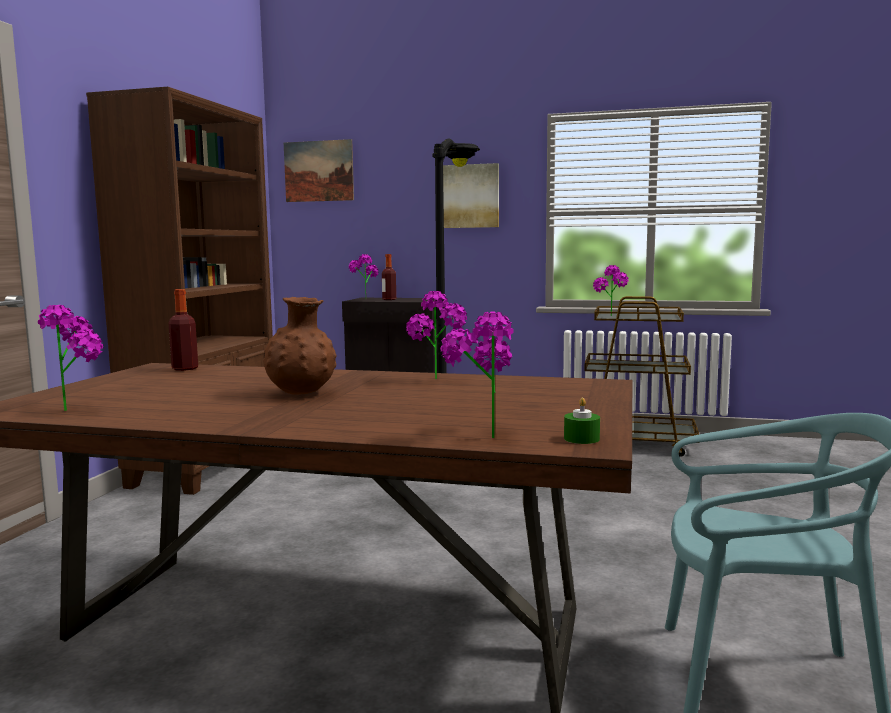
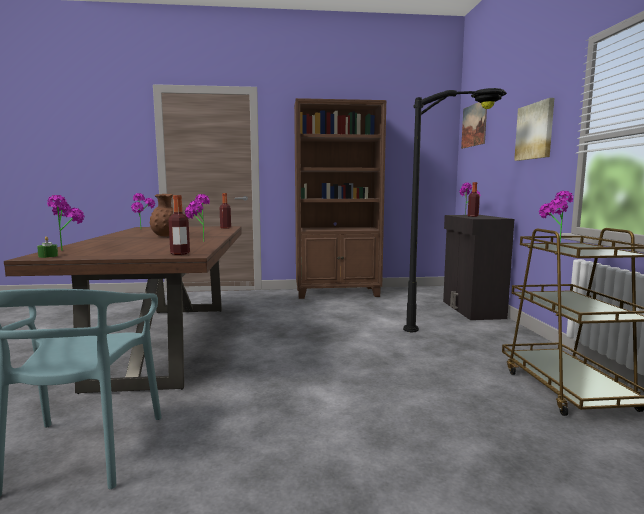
camera: 70 degrees right, 0 degrees up
none -> bottle [169,195,190,255]

